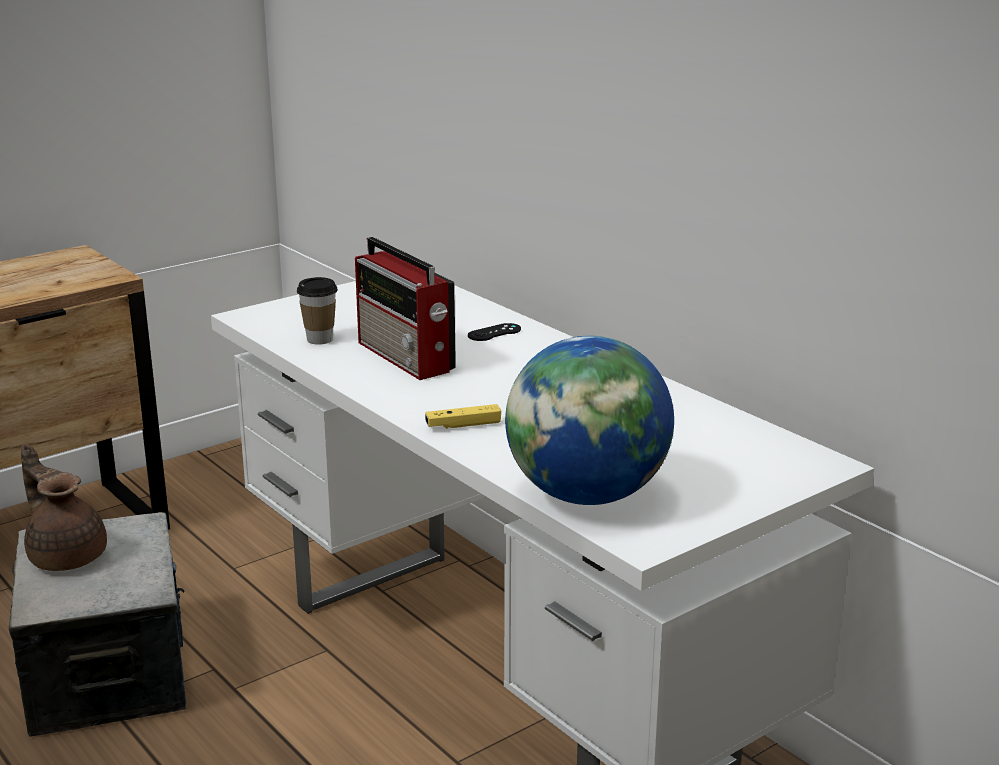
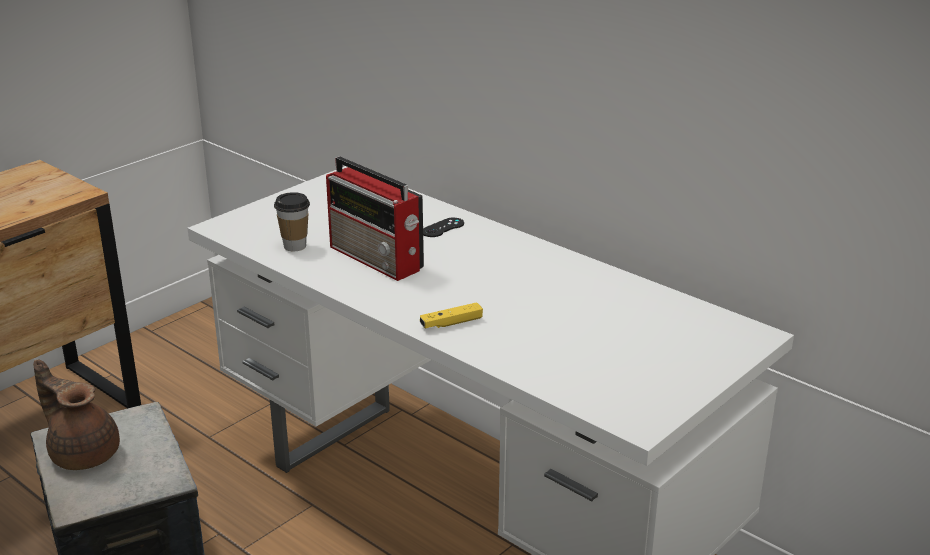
camera: 10 degrees left, 5 degrees up
globe [505,336,674,505] -> none

